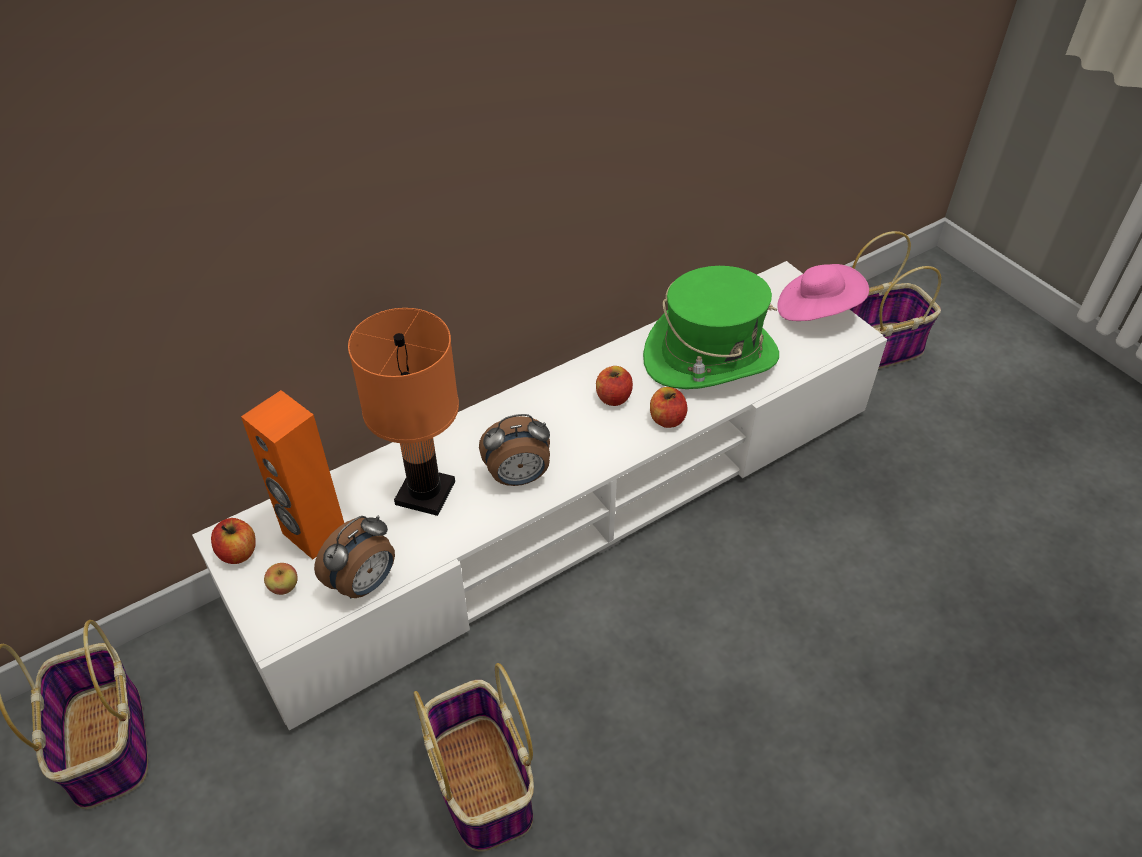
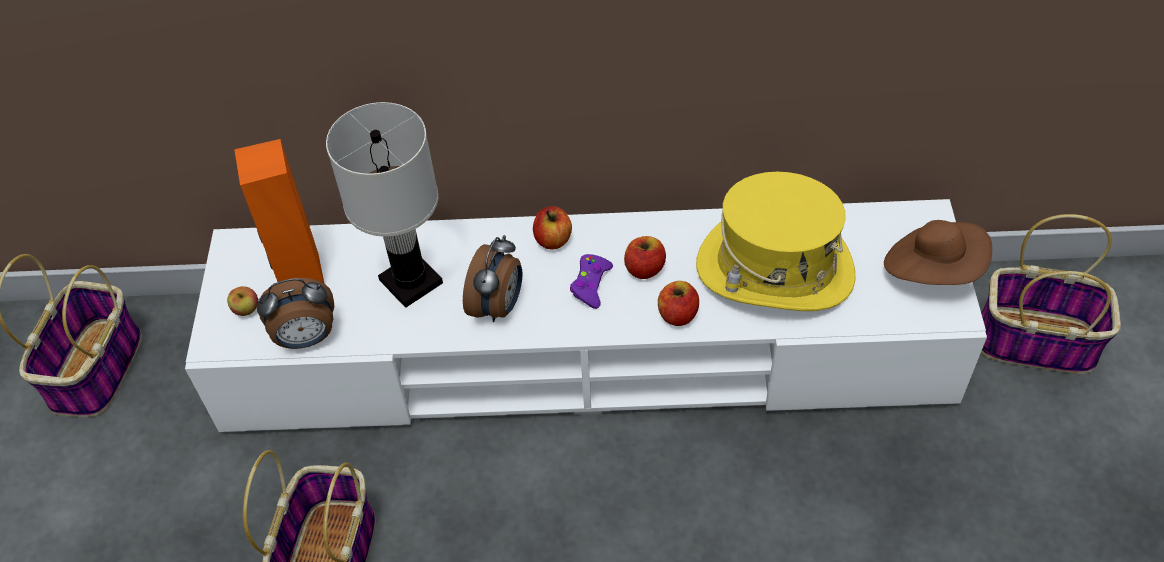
camera: 35 degrees right, 5 degrees up
apple [211,518,256,564] -> apple moved to [533,206,572,249]
orange table lamp [348,308,459,516] -> white table lamp [326,102,443,308]
alarm clock [479,414,550,486] -> alarm clock turned 90 degrees counterclockwise [463,235,522,322]
green hat [643,266,779,389] -> yellow hat [696,172,856,311]
pink hat [777,264,869,321] -> brown hat [884,220,992,285]
none -> purple game controller [570,254,613,309]

